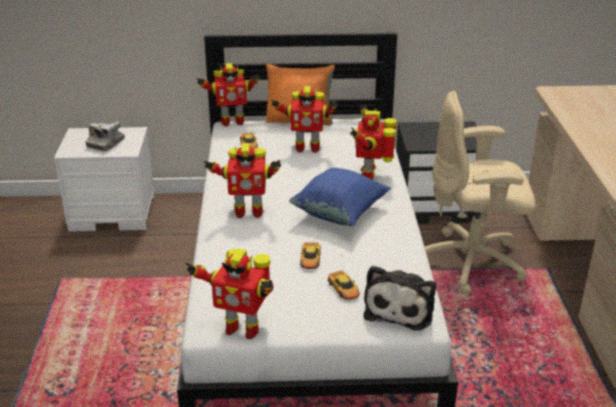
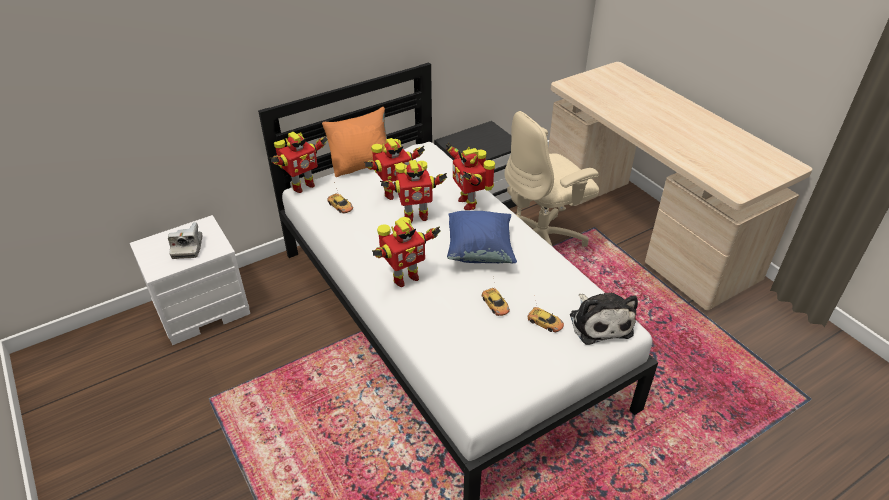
camera: 30 degrees left, 10 degrees up
toy robot [186,248,273,339] -> toy robot moved to [380,160,447,223]

